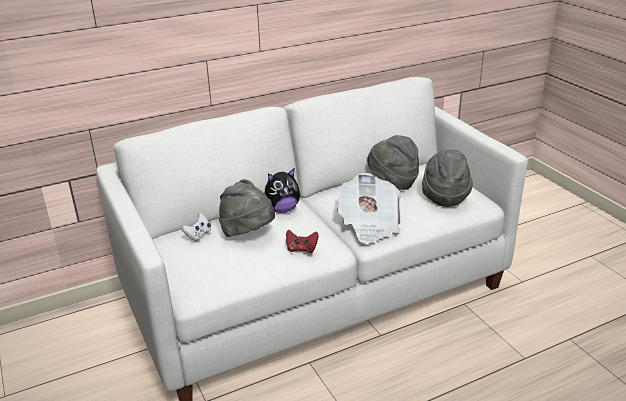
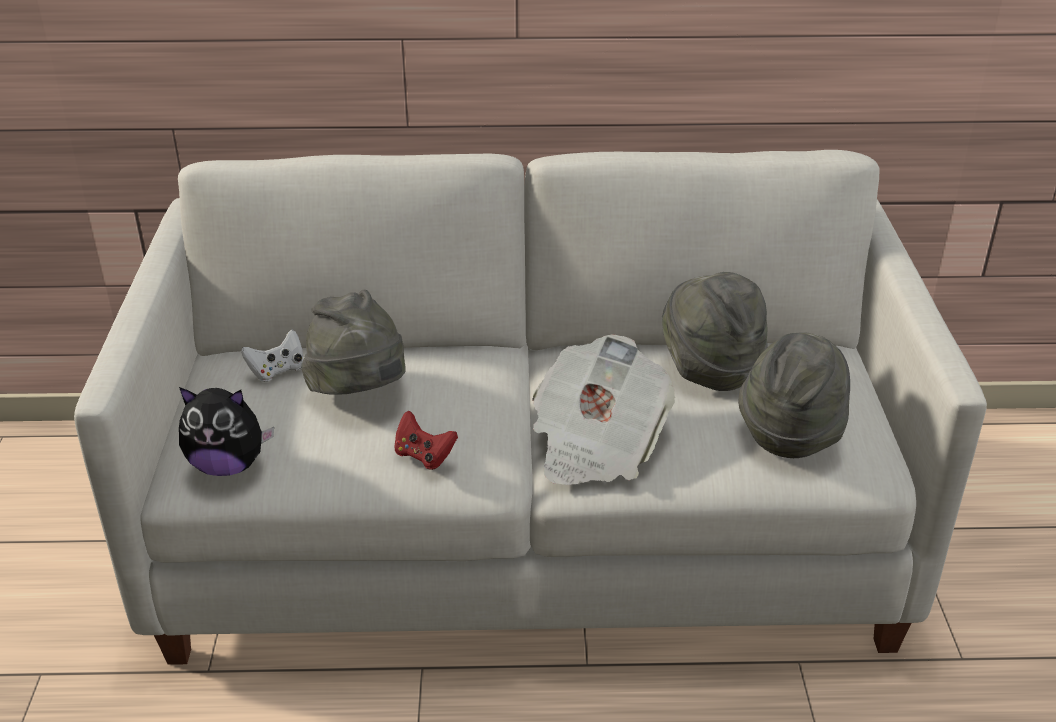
camera: 25 degrees right, 5 degrees up
plush toy [264,169,300,213] -> plush toy moved to [179,387,274,476]

